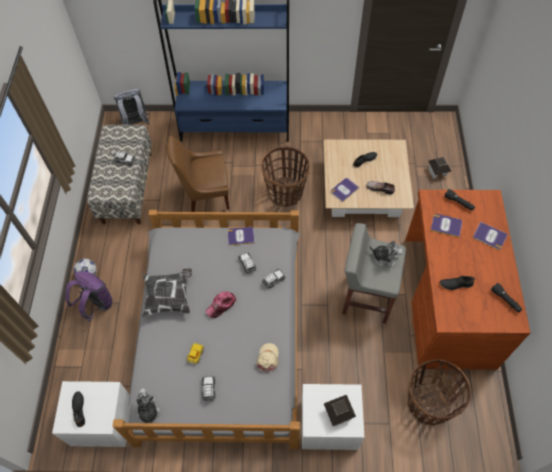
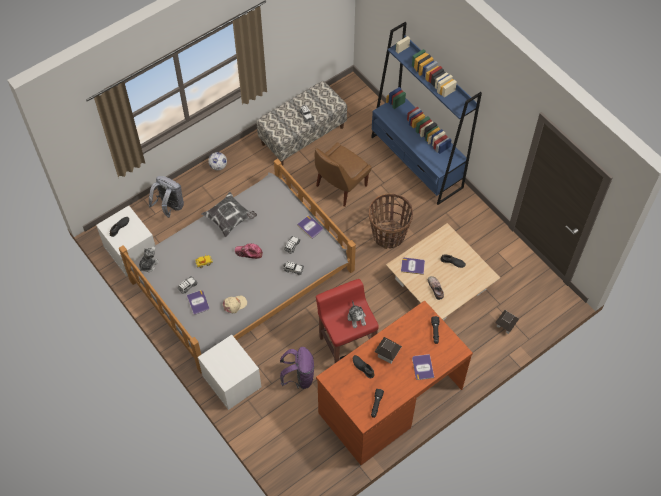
camera: 50 degrees right, 0 degrees up
purple backpack [66,271,113,322] -> purple backpack moved to [280,347,314,389]
grey backpack [114,88,150,125] -> grey backpack moved to [148,176,184,218]
brown chair [167,136,229,212] -> brown chair turned 90 degrees counterclockwise [315,142,371,207]
toy house [324,395,356,426] -> toy house moved to [374,337,402,364]
grey stool [342,223,406,324] -> red stool [316,279,379,363]
basket [408,359,471,425] -> none
book [431,214,462,237] -> book moved to [187,290,209,315]

